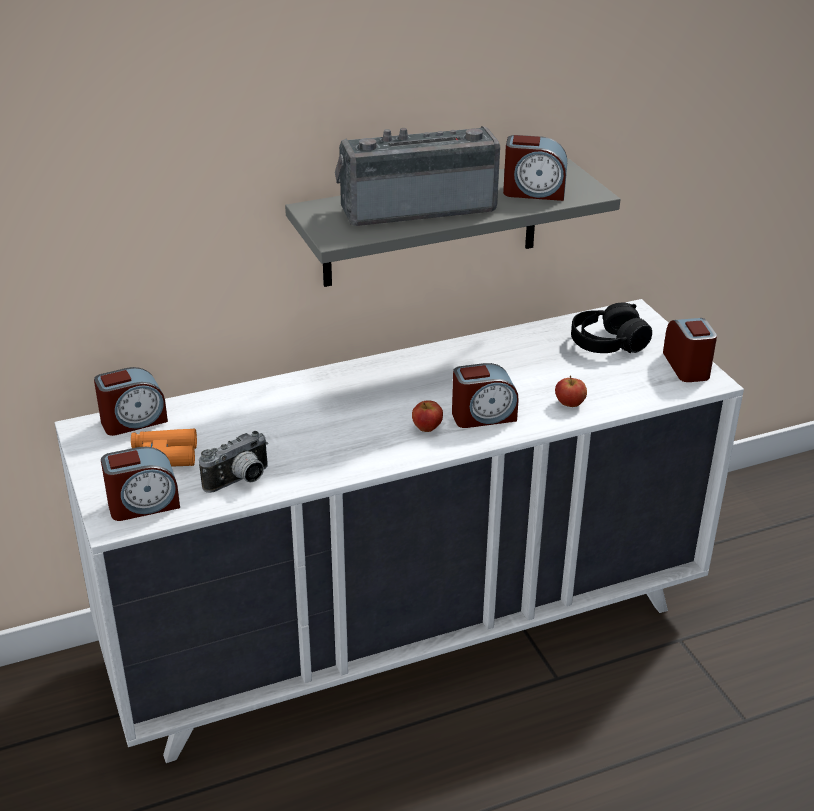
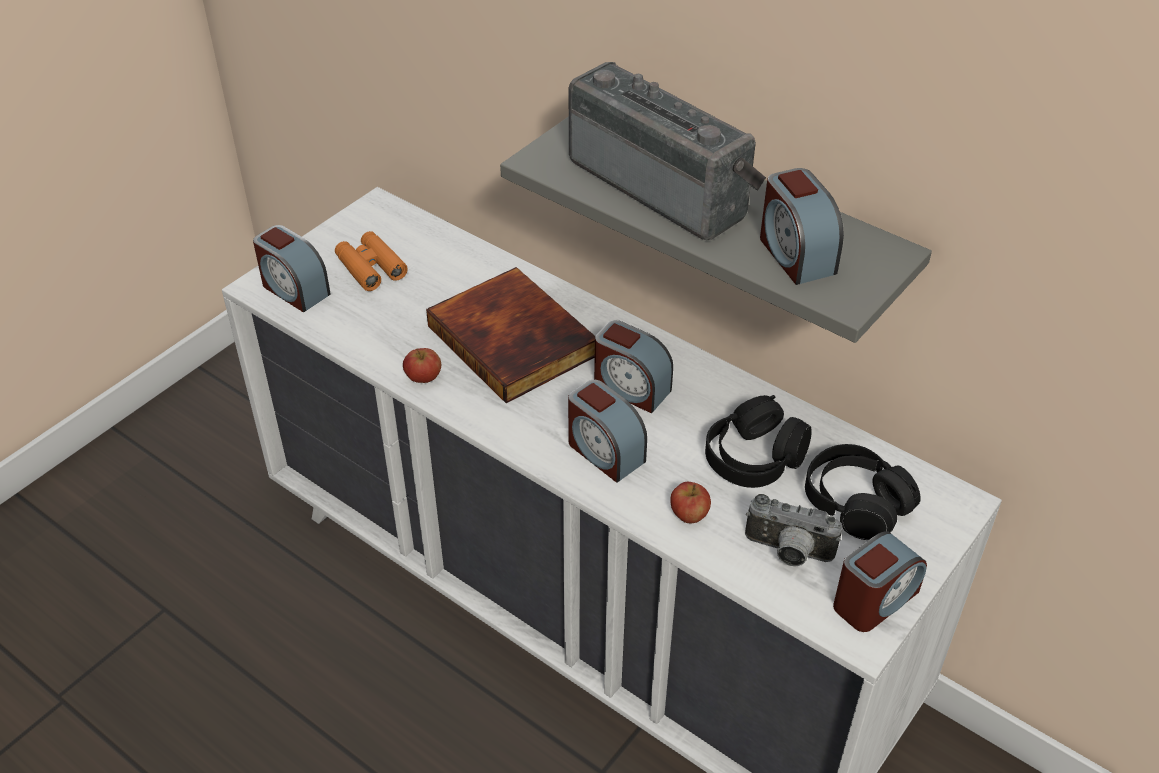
camera: 60 degrees right, 10 degrees up
alarm clock [94,367,168,436] -> alarm clock moved to [594,320,673,413]
camera [199,431,268,493] -> camera moved to [745,494,842,567]
apple [412,401,443,432] -> apple moved to [403,348,441,383]
none -> book [426,267,595,403]
none -> black headphones [705,395,812,488]

